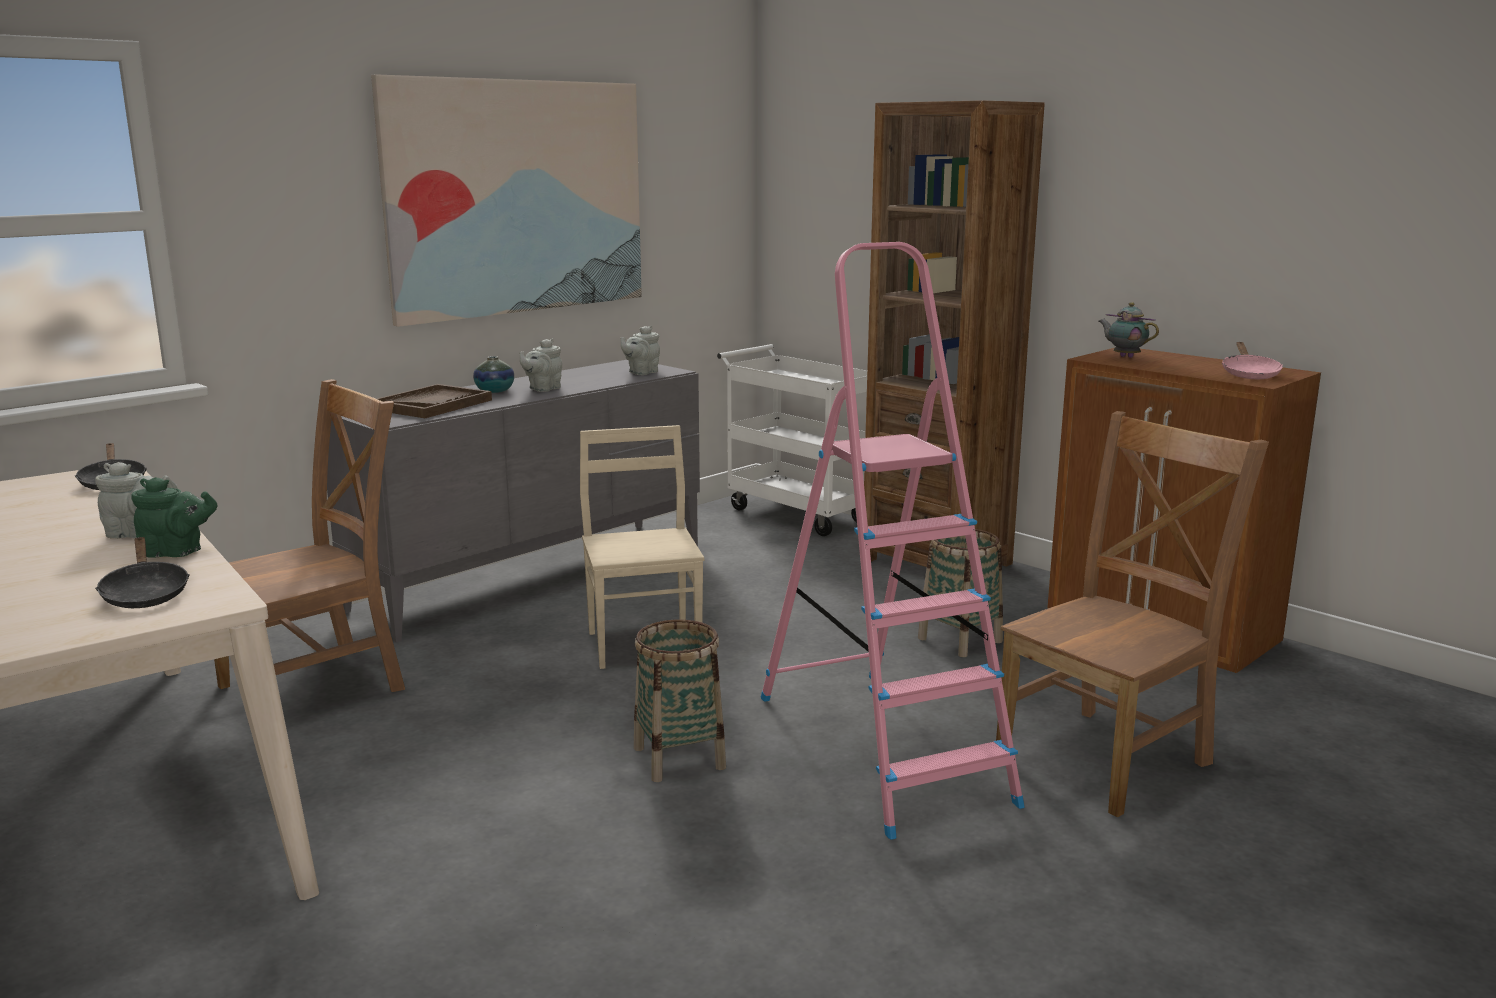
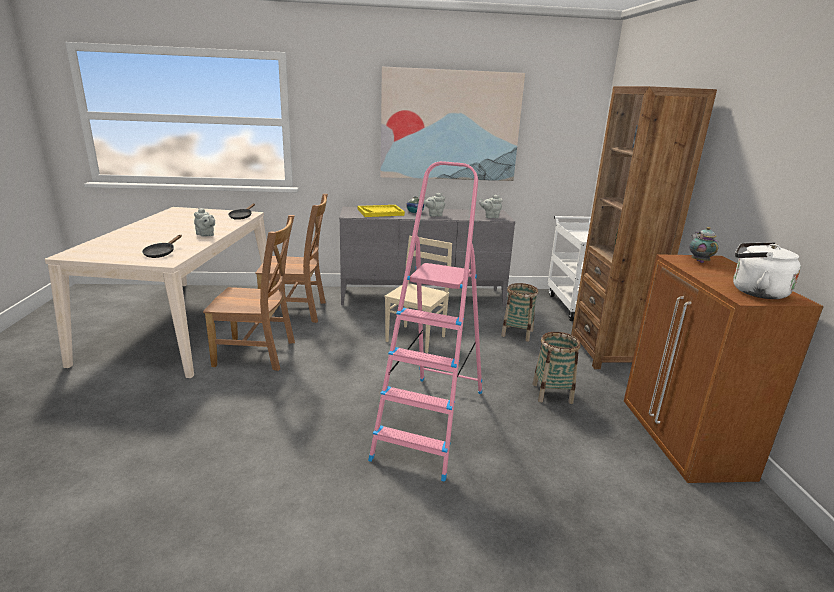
camera: 40 degrees right, 5 degrees up
green teapot [132,477,218,558] -> none
brown tray [377,384,492,418] -> yellow tray [358,205,405,217]
basket [634,620,726,782] -> basket moved to [501,283,538,342]
brown chair [996,411,1269,817] -> brown chair moved to [203,215,295,371]
pink frying pan [1222,342,1283,379] -> white kettle [733,242,801,299]

